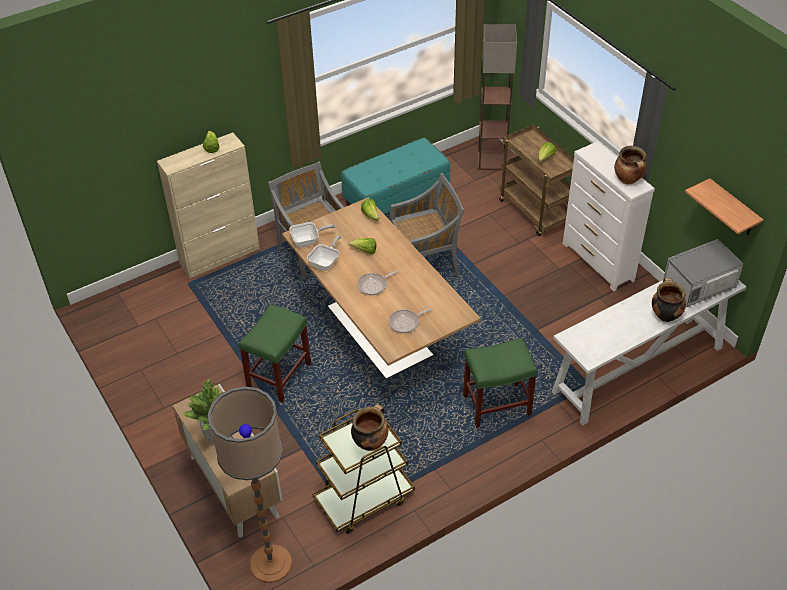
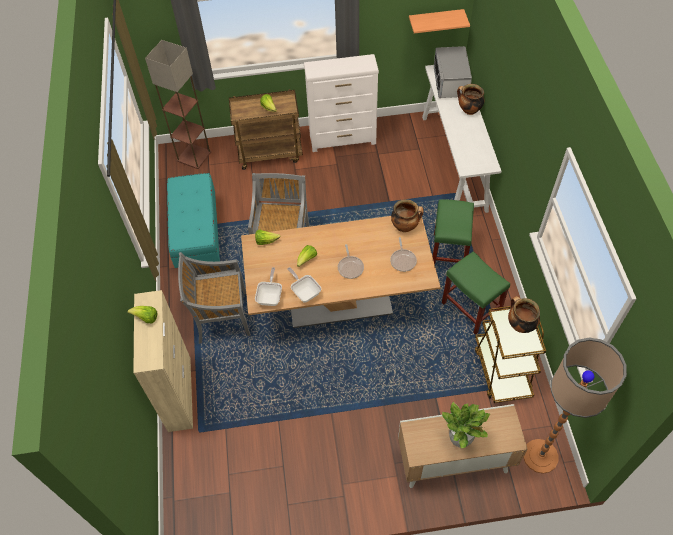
camera: 65 degrees left, 10 degrees up
green stool [239,304,311,403] -> green stool moved to [442,251,510,335]
cooking pot [614,146,646,184] -> cooking pot moved to [391,199,423,232]

